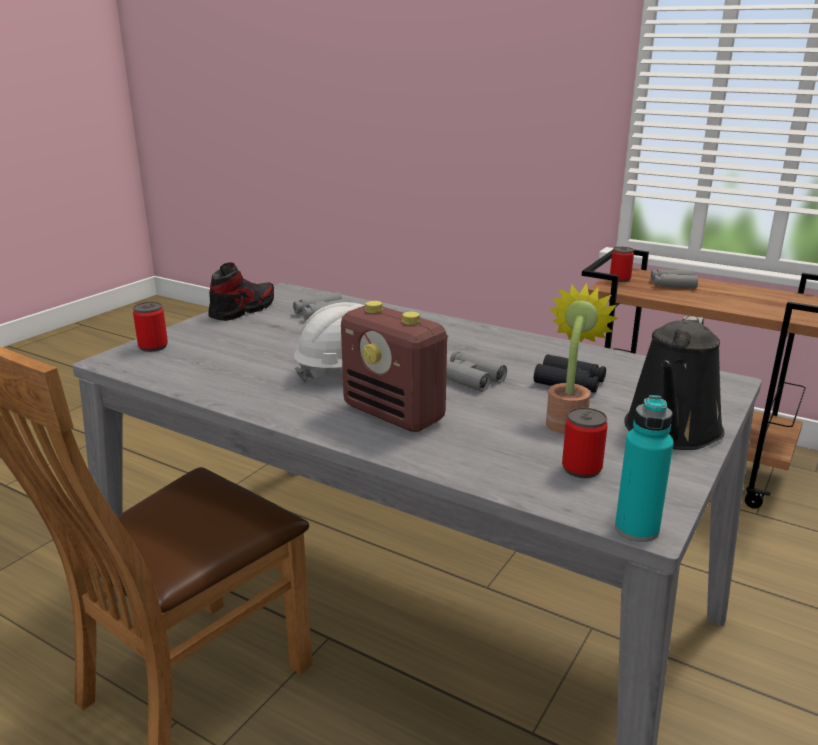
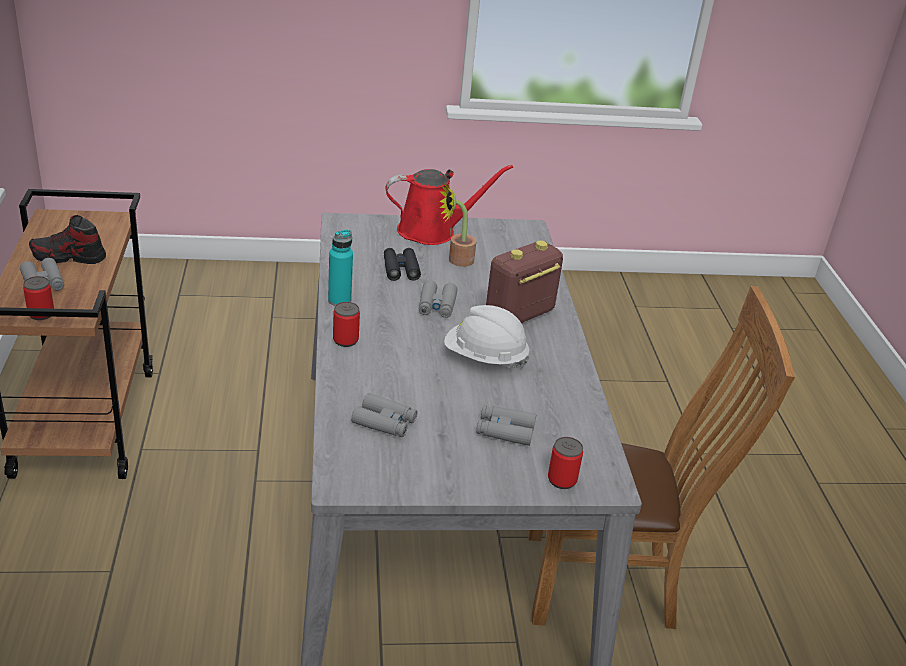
camera: 130 degrees left, 10 degrees up
shoe [209,262,274,321] -> shoe moved to [29,215,106,264]
radio [341,301,448,432] -> radio turned 135 degrees counterclockwise [486,241,563,323]
can [562,408,608,478] -> can moved to [333,302,360,347]
turquoise bottle [615,395,674,542] -> turquoise bottle moved to [328,230,353,306]
black watering can [624,316,725,450] -> red watering can [385,165,513,245]
none -> grey binoculars [476,405,537,446]

